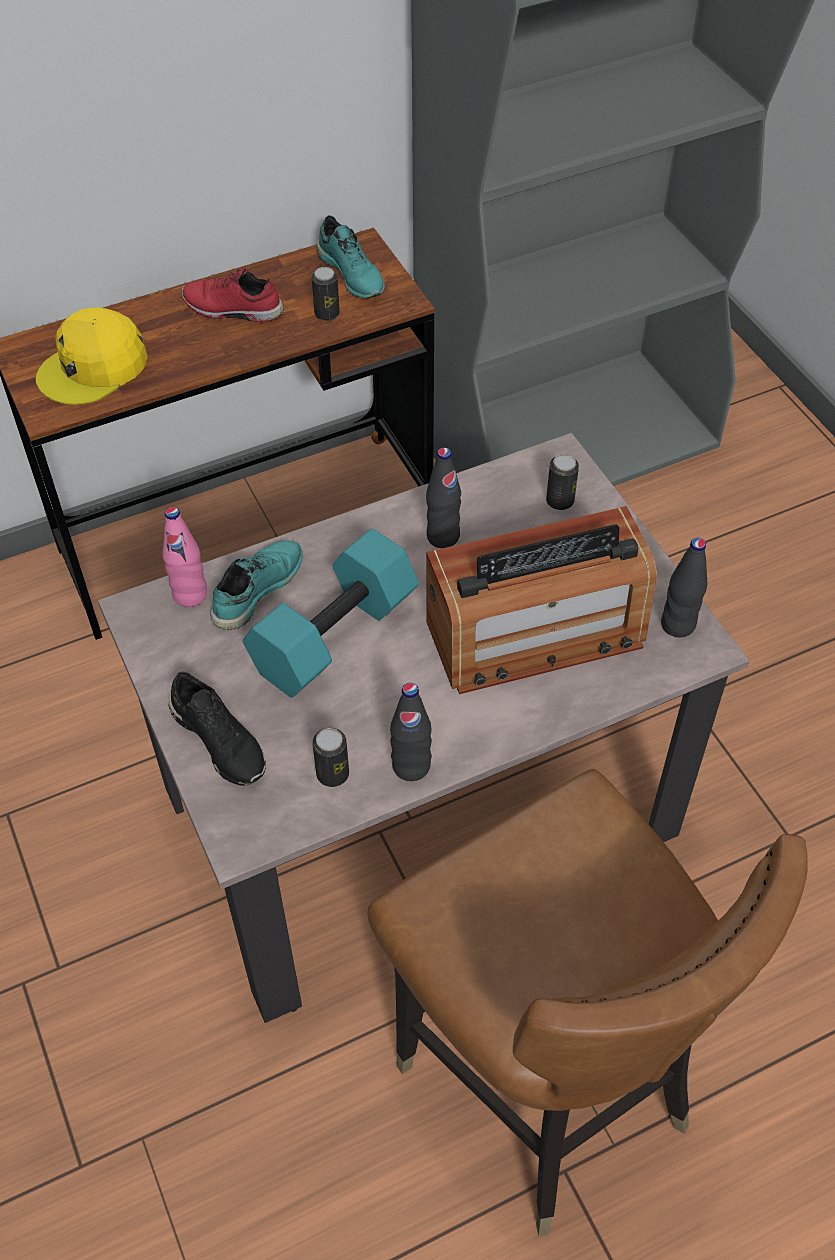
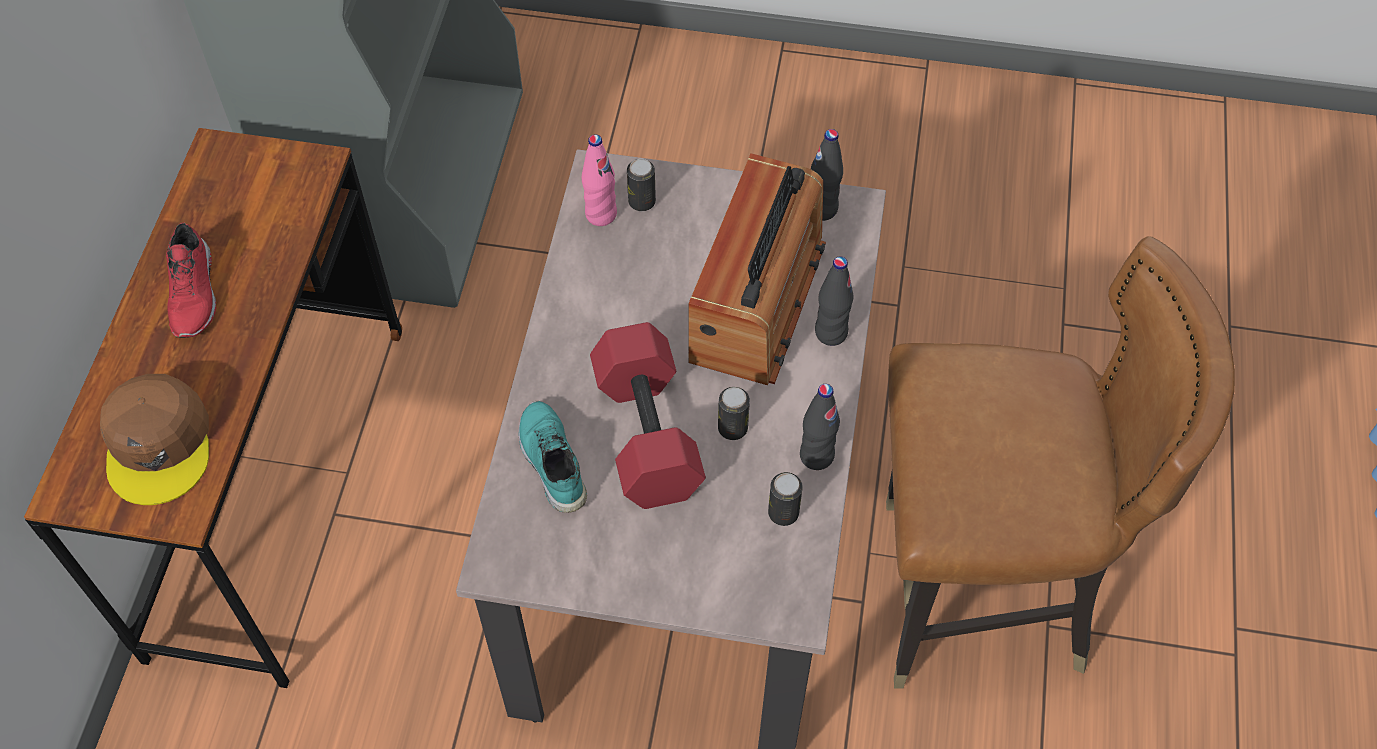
camera: 55 degrees left, 5 degrees up
yellow cap [36,308,148,405] -> brown cap [100,374,209,505]
pink bottle [162,507,207,607] -> pink bottle moved to [581,134,617,226]
black shoe [168,672,266,786] -> none
red shoe [182,268,284,322] -> red shoe turned 60 degrees counterclockwise [166,223,216,338]
turquoise dumbbell [243,528,419,698] -> red dumbbell [590,322,706,509]
can [312,267,340,321] -> can moved to [718,387,750,440]
turquoise shoe [316,215,385,298] -> none
black bottle [426,448,461,548] -> black bottle moved to [815,256,853,346]

